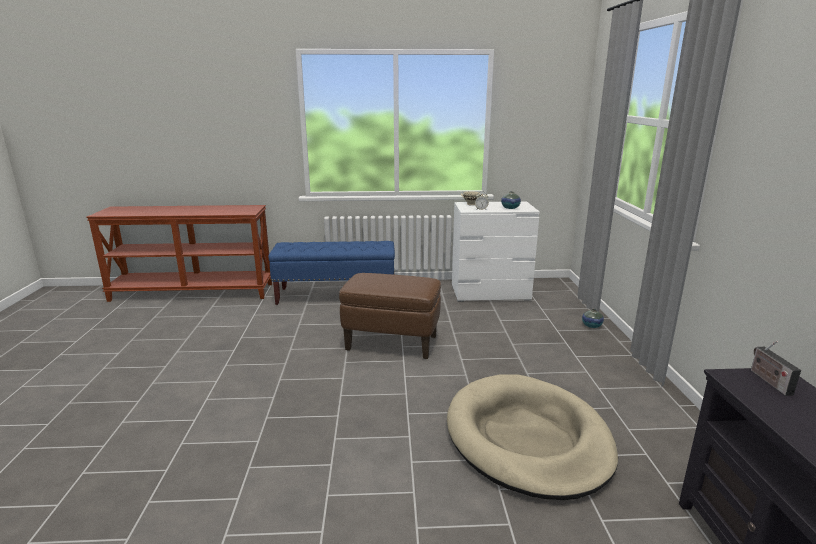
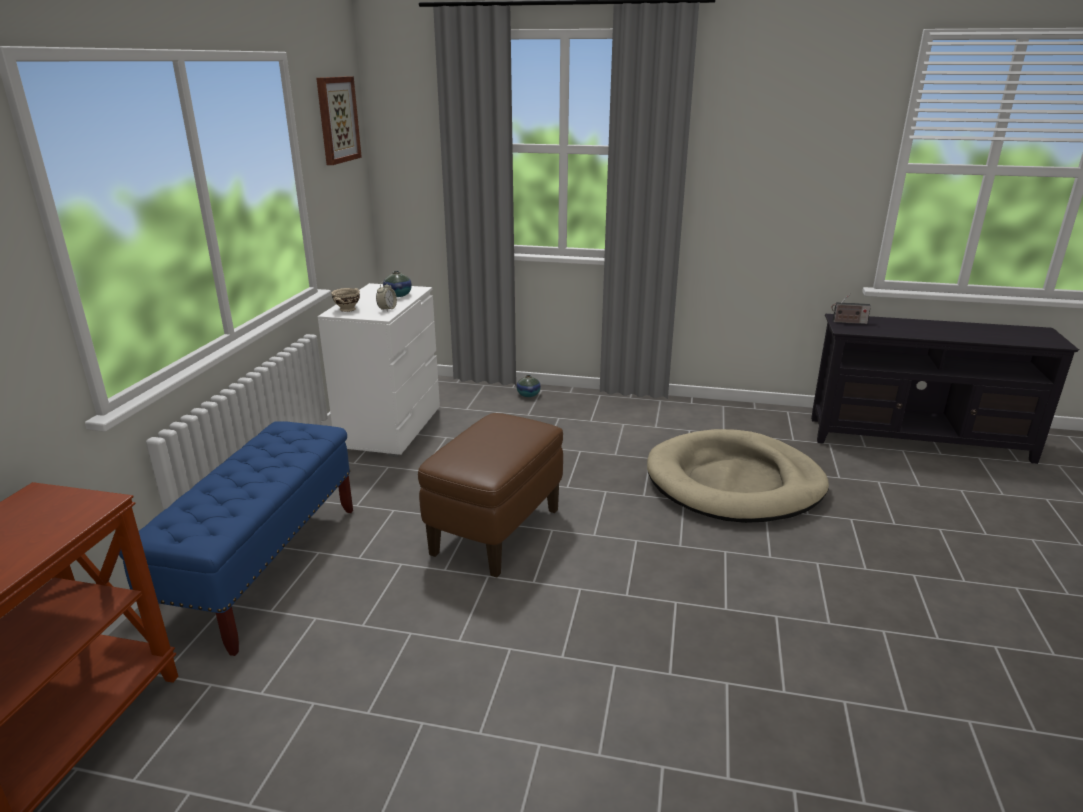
camera: 75 degrees left, 5 degrees up
none -> picture [316,76,362,165]

